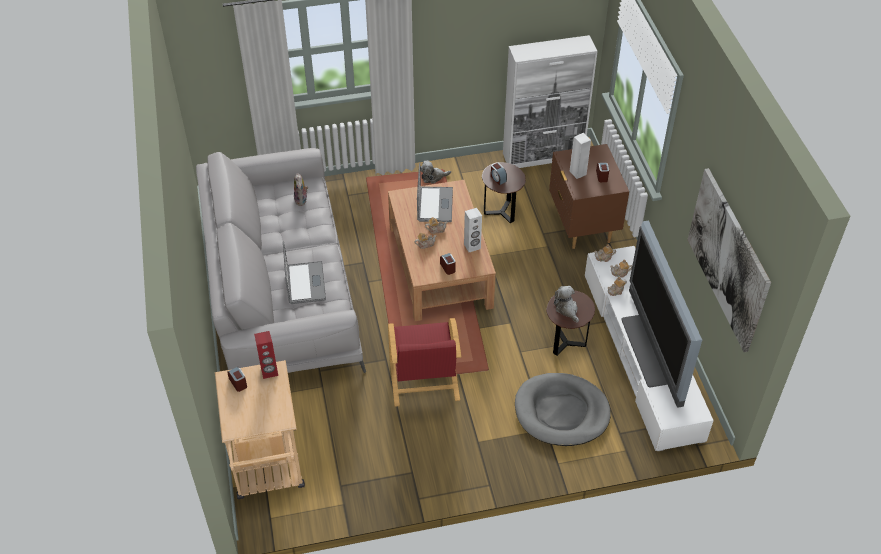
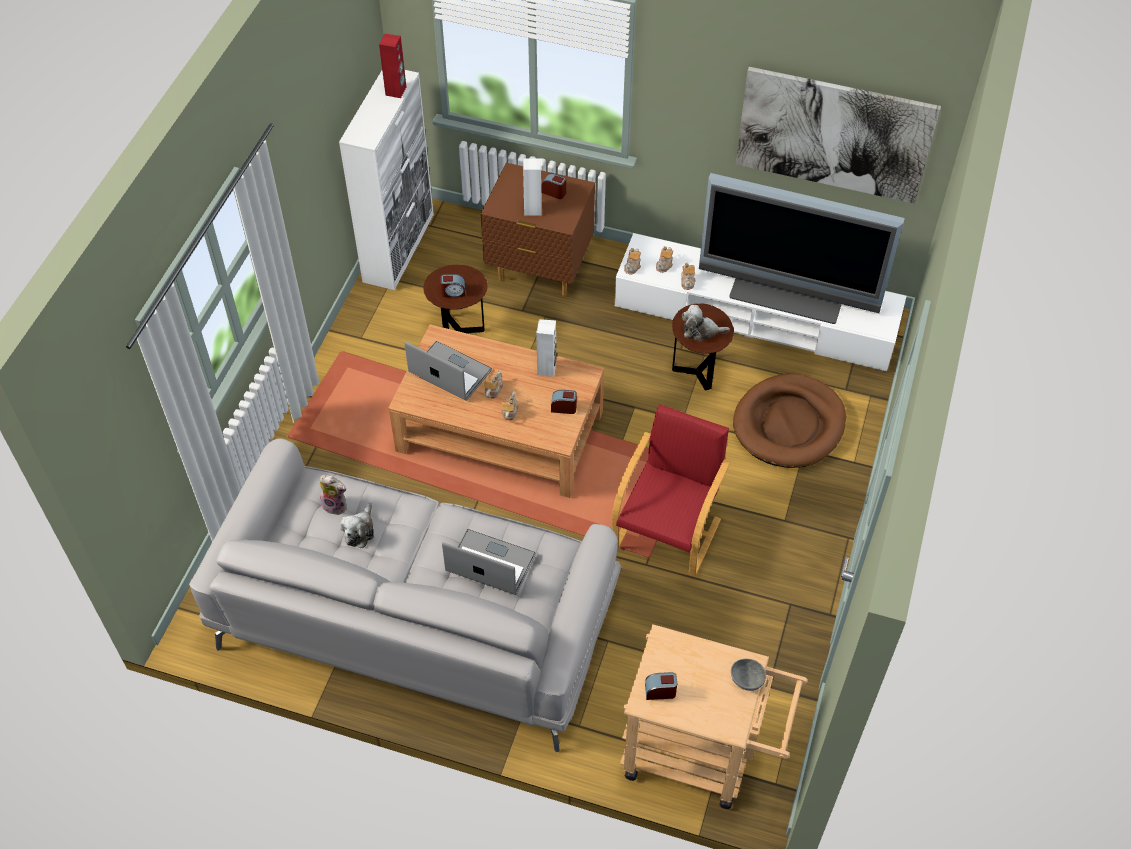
camera: 60 degrees left, 5 degrees up
red speaker [254,331,278,379] -> red speaker moved to [379,34,406,98]
red armchair [388,318,462,407] -> red armchair turned 90 degrees counterclockwise [612,404,731,577]
plush toy [420,160,451,184] -> plush toy moved to [340,502,374,548]
grey dog bed [515,373,611,446] -> brown dog bed [733,374,846,468]
none -> grey bowl [731,659,766,691]

